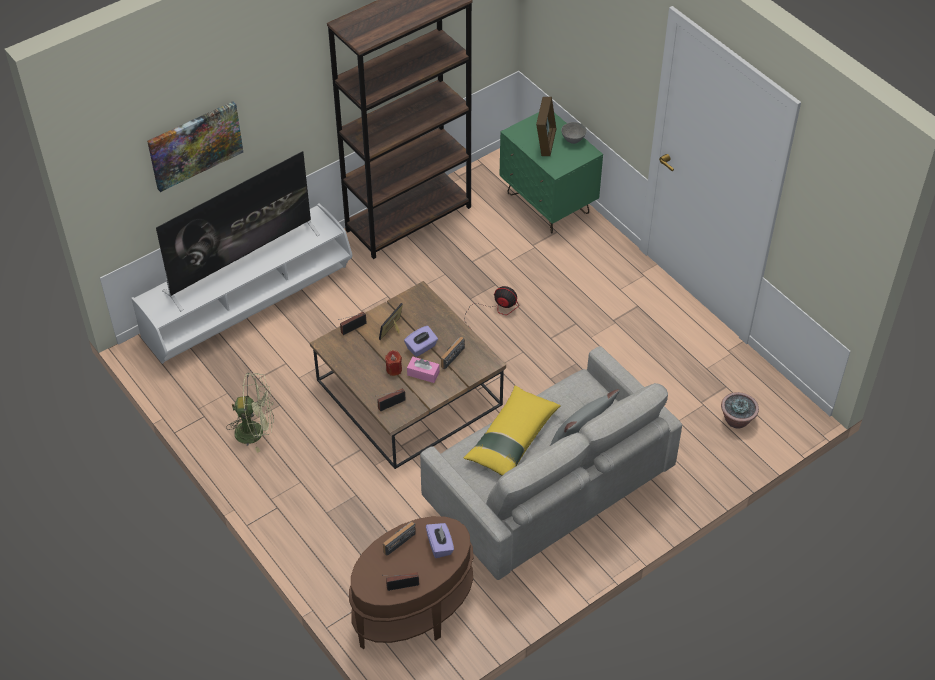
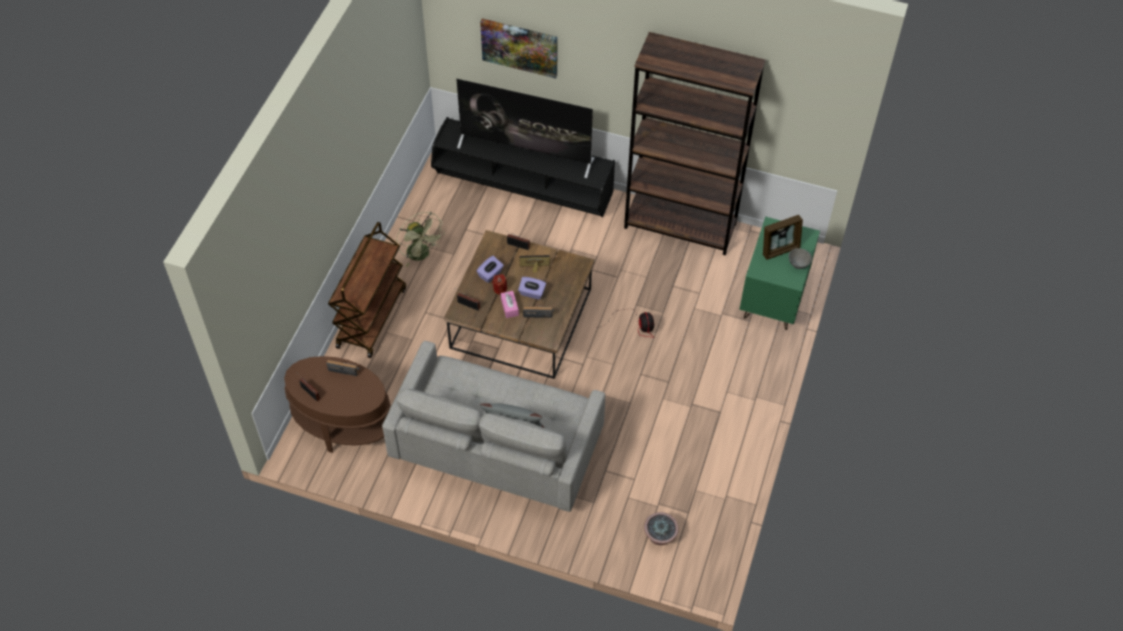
camera: 55 degrees right, 5 degrees up
white tv stand [131,203,352,364] -> black tv stand [431,117,615,217]
purple tissue box [426,523,454,558] -> purple tissue box moved to [477,256,504,283]
yellow pillow [464,385,561,476] -> none
none -> brown cart [328,222,406,358]

